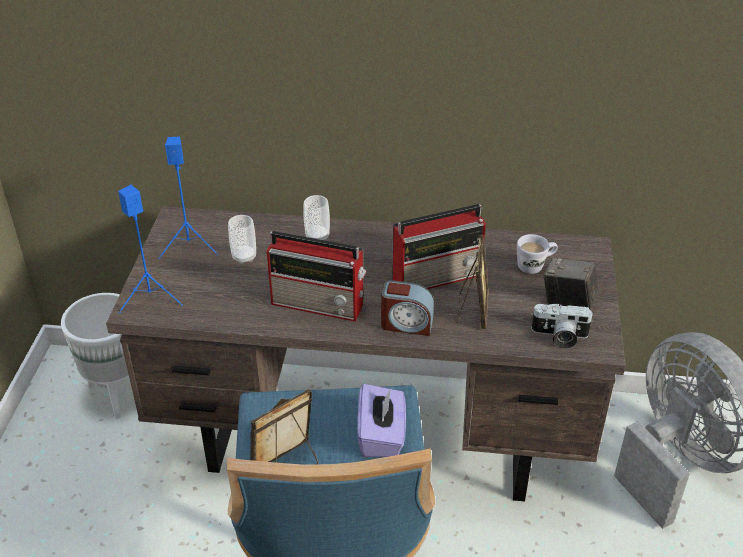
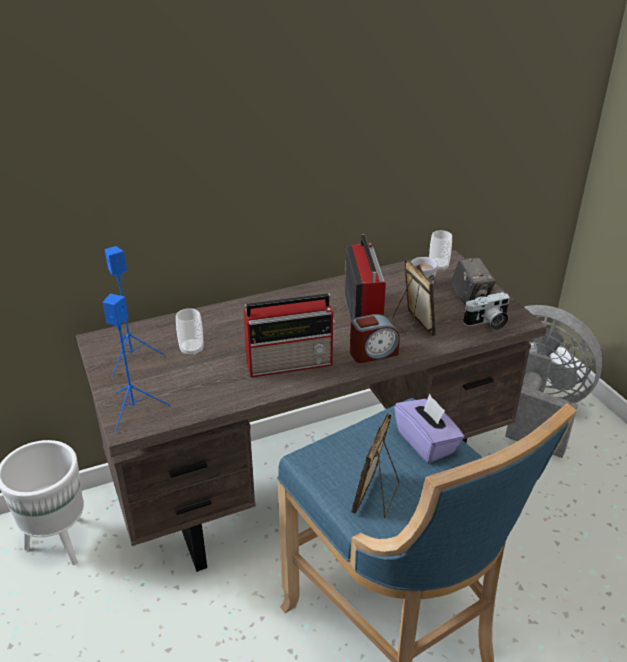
camera: 30 degrees left, 5 degrees down
cup [303,195,330,240] -> cup moved to [429,230,452,271]
radio [392,204,486,289] -> radio turned 45 degrees counterclockwise [345,235,386,319]
camera [544,257,598,310] -> camera turned 105 degrees counterclockwise [451,257,496,306]

